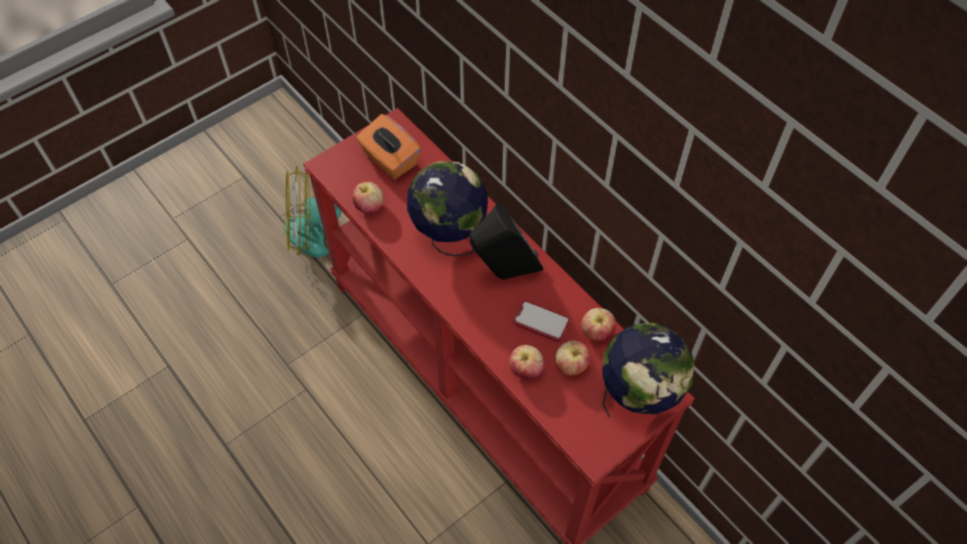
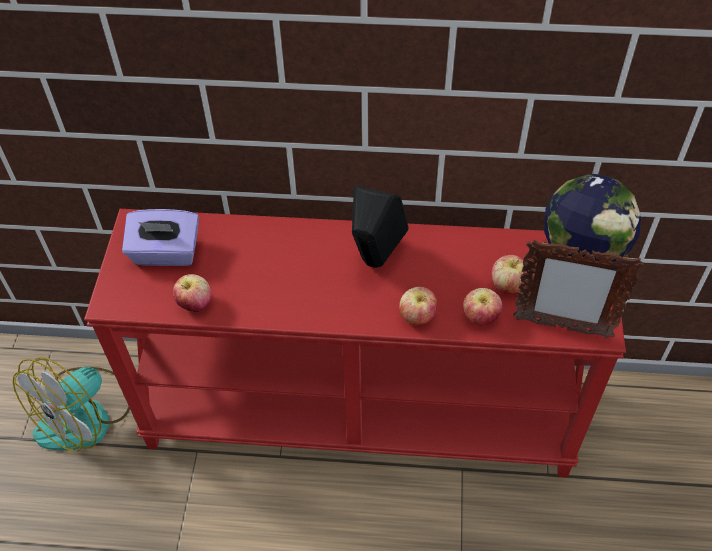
camera: 45 degrees left, 5 degrees down
orange tissue box [356,114,421,179] -> purple tissue box [122,209,199,266]
globe [407,161,488,256] -> none
phone [513,301,570,342] -> none
apple [581,308,616,341] -> apple moved to [399,287,437,325]
none -> picture frame [513,239,644,338]

